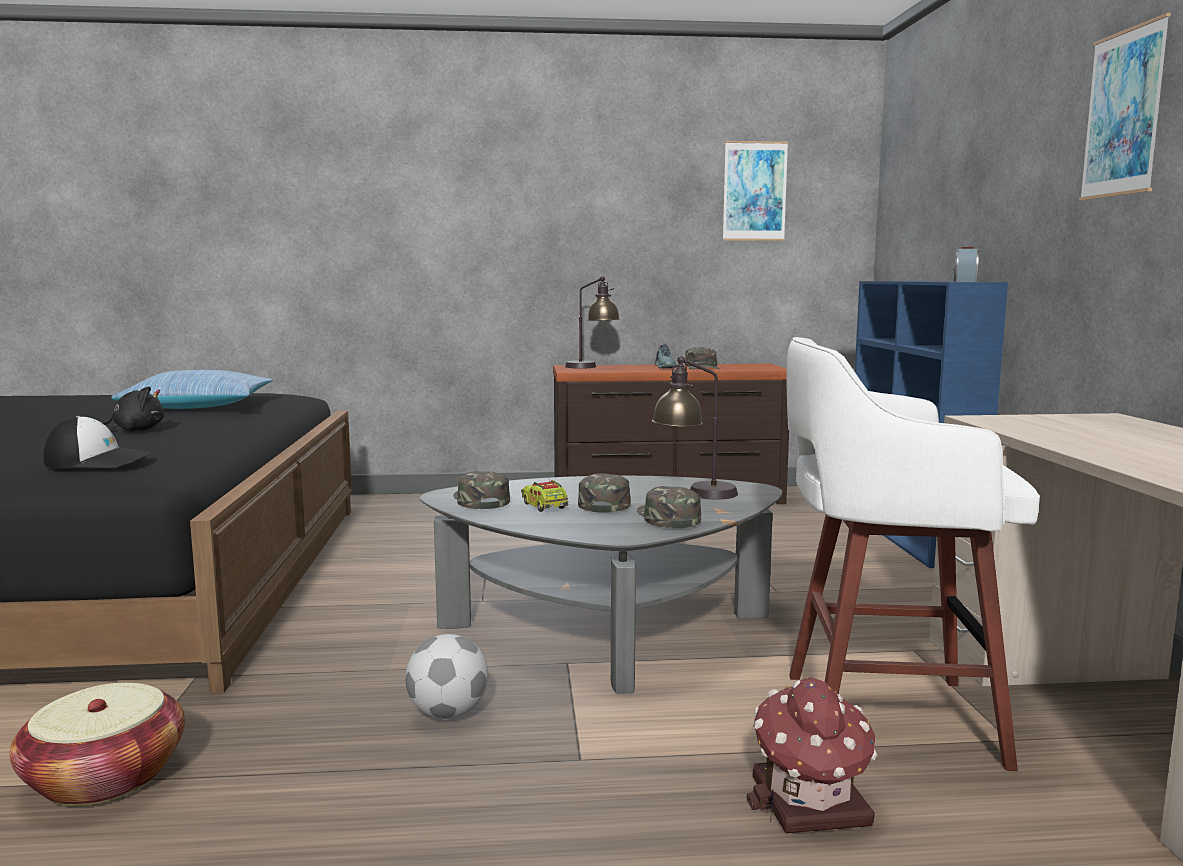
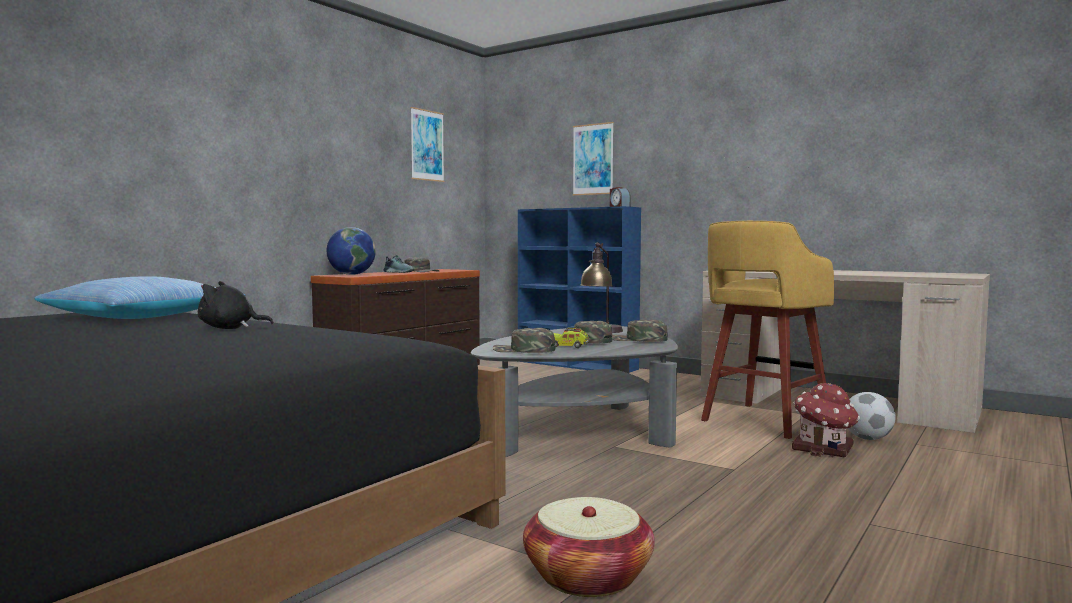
camera: 50 degrees left, 5 degrees down
cap [43,416,152,468] -> none
black plush toy [99,386,164,431] -> black plush toy turned 105 degrees counterclockwise [198,281,274,329]
football [405,634,488,719] -> football moved to [849,392,896,440]
table lamp [565,276,620,369] -> globe [327,227,376,275]
white stool [786,337,1040,771] -> yellow stool [701,221,834,439]
picture [1079,13,1171,200] -> picture moved to [573,122,614,196]

